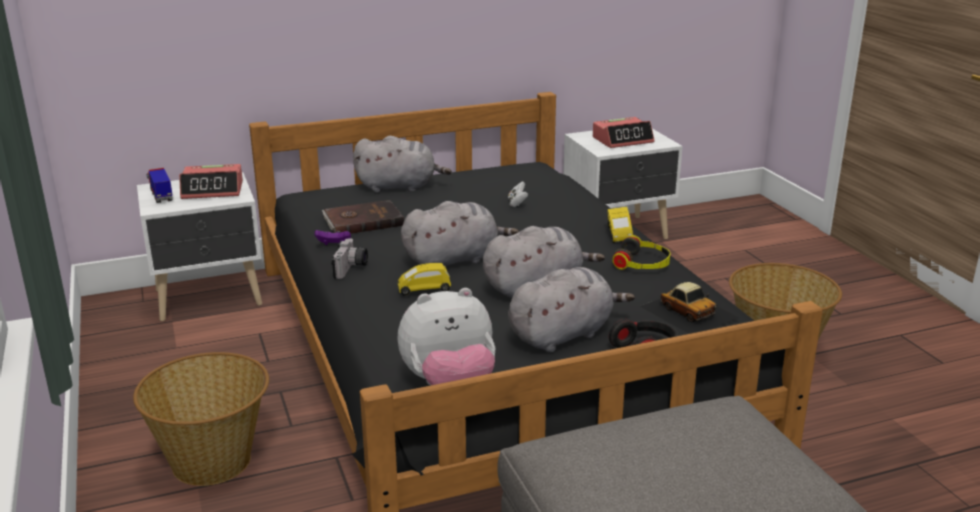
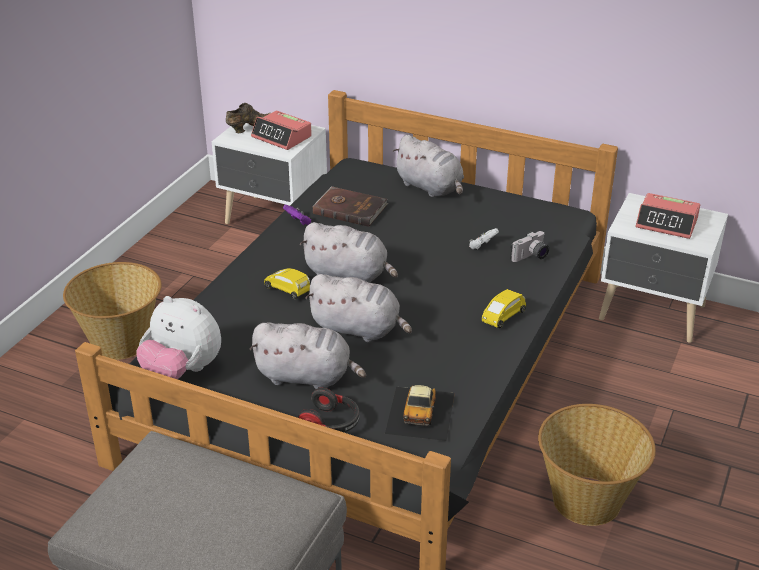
camera: 45 degrees right, 10 degrees up
toy truck [146,168,173,203] -> brown shoe [226,103,270,133]
camera [332,238,368,279] -> camera moved to [510,231,549,262]
headphones [612,235,671,270] -> none

